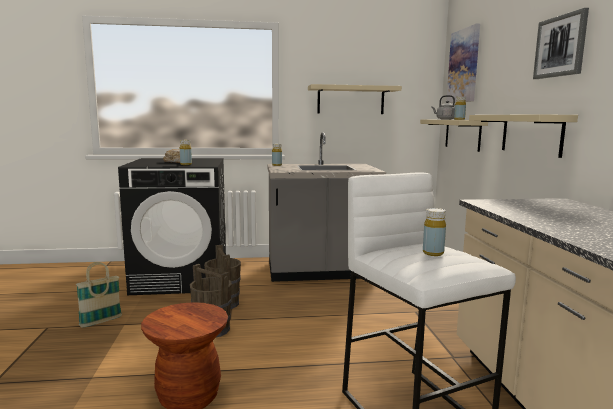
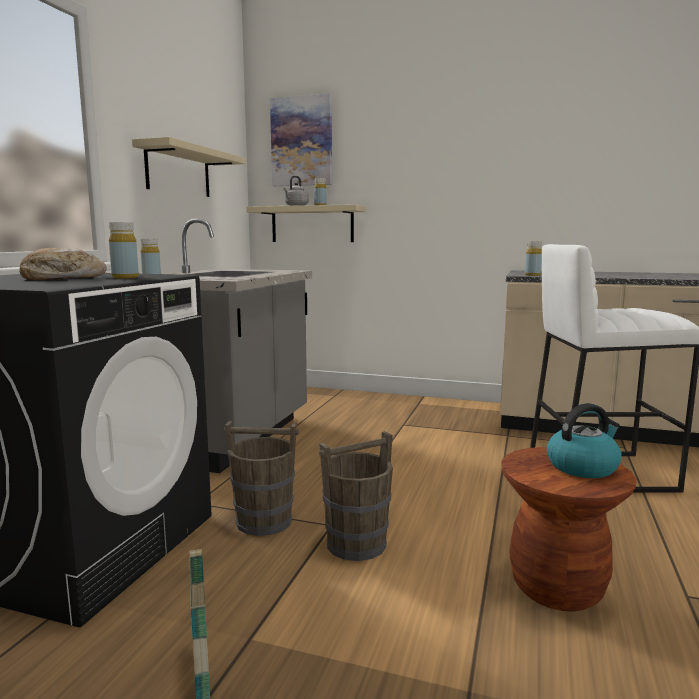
camera: 65 degrees left, 0 degrees up
yellow bottle [423,208,446,256] -> yellow bottle moved to [525,242,542,276]
beige shelf [469,114,578,158] -> none
picture [533,8,589,79] -> none
none -> kettle [547,403,622,478]

